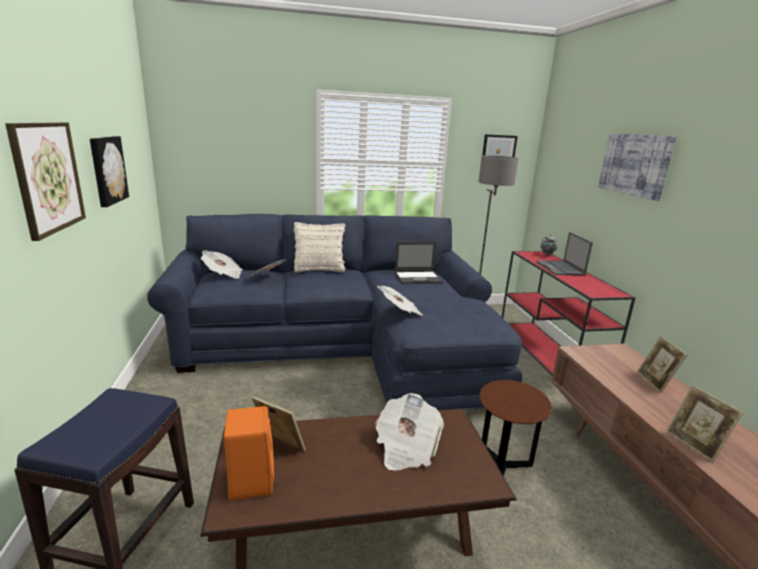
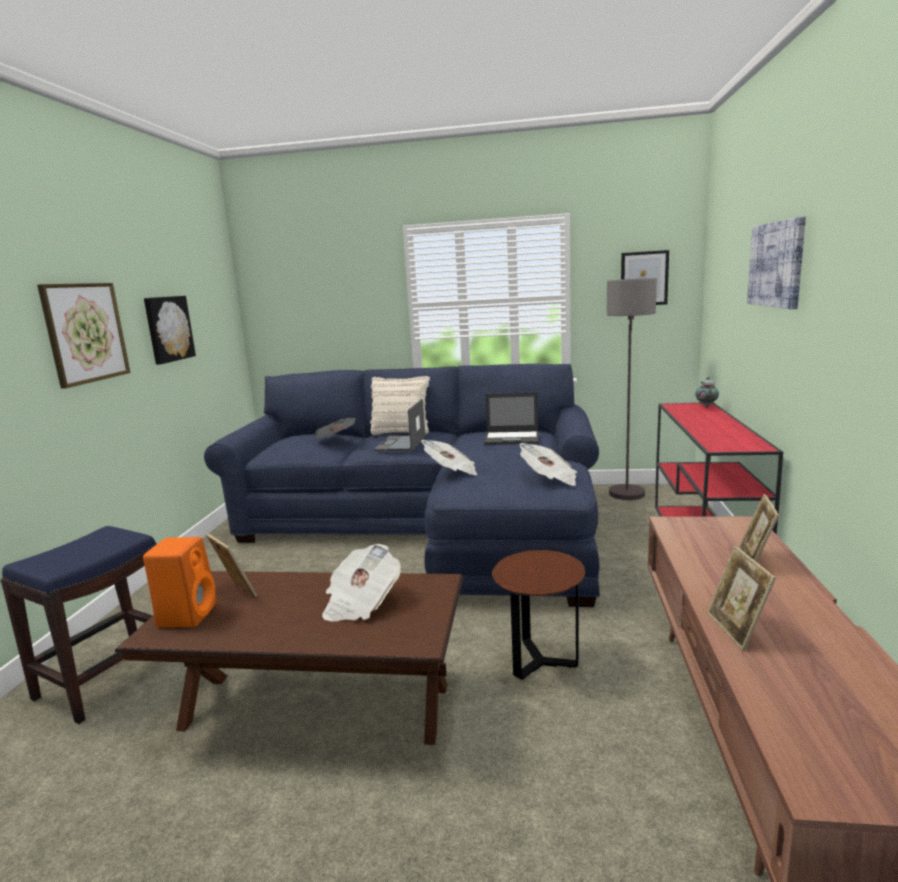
camera: 20 degrees right, 5 degrees down
newspaper [201,250,243,279] -> newspaper moved to [519,443,577,486]
laptop [536,232,593,275] -> laptop moved to [374,399,425,451]

